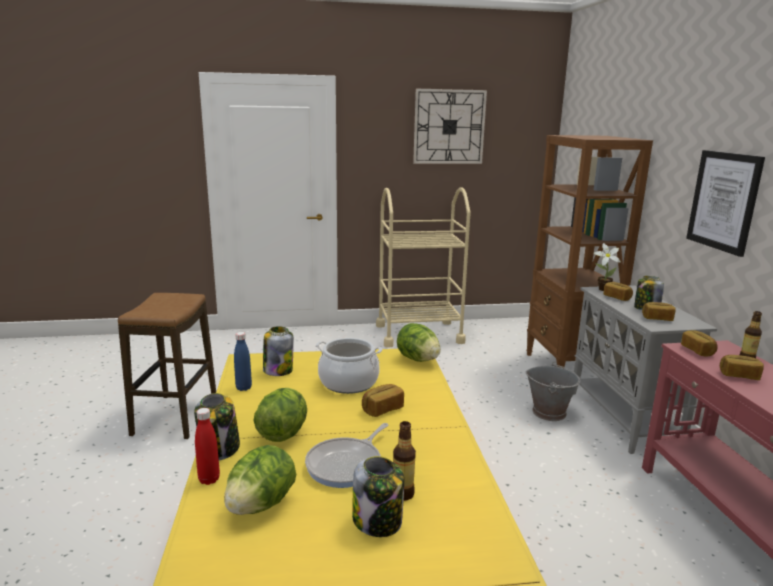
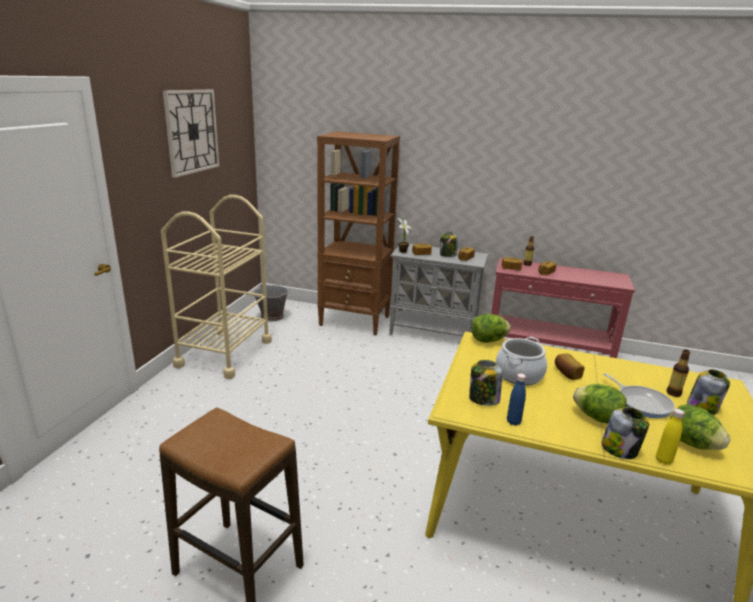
camera: 65 degrees left, 5 degrees up
red bottle [195,408,220,485] -> yellow bottle [656,409,685,465]
grey bucket [526,362,581,421] -> grey bucket moved to [254,284,289,321]
picture [686,150,765,257] -> none

